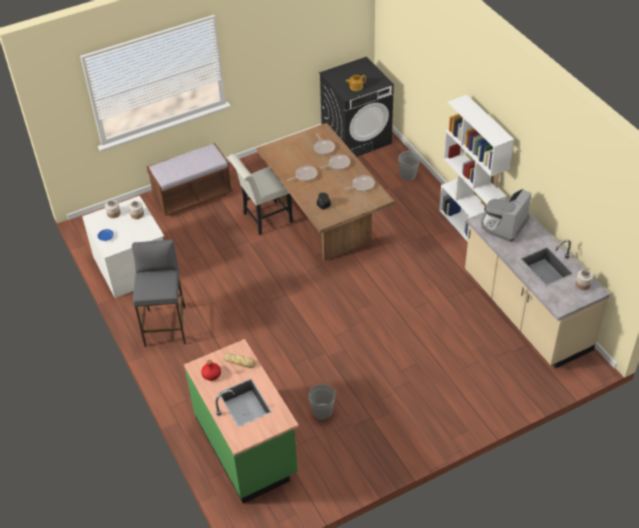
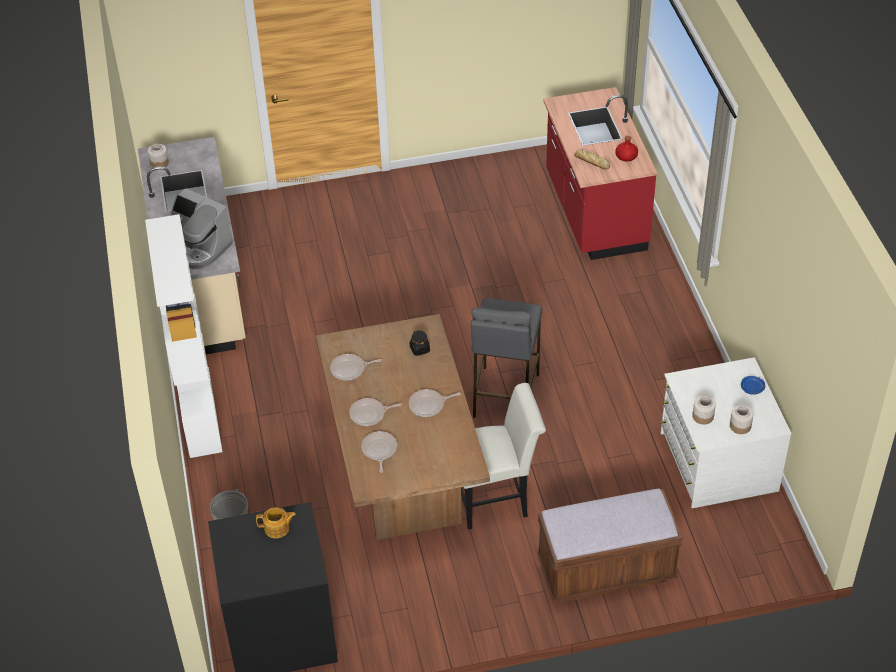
camera: 165 degrees left, 0 degrees up
grey stool [132,240,186,347] -> grey stool moved to [471,298,542,418]
green counter [184,339,299,503] -> red counter [543,87,657,260]
grey bucket [308,384,337,420] -> none
coffee machine [481,189,531,242] -> coffee machine turned 75 degrees clockwise [170,188,233,269]

